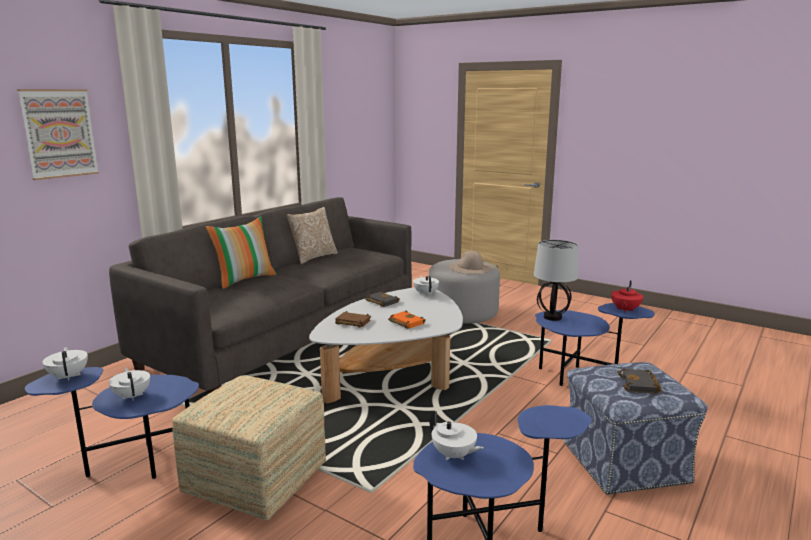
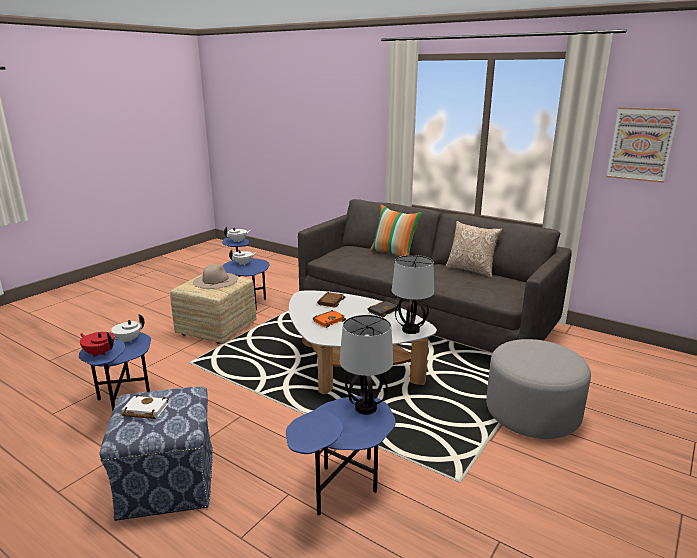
camera: 90 degrees right, 5 degrees up
picture [17,89,99,180] -> picture moved to [606,107,680,183]
white teapot [413,275,439,296] -> table lamp [392,255,434,334]
beige hat [449,251,493,274] -> beige hat moved to [193,264,238,289]
red teapot [611,280,643,313] -> red teapot moved to [80,332,114,357]
black book [617,368,662,394] -> white book [121,395,168,419]

